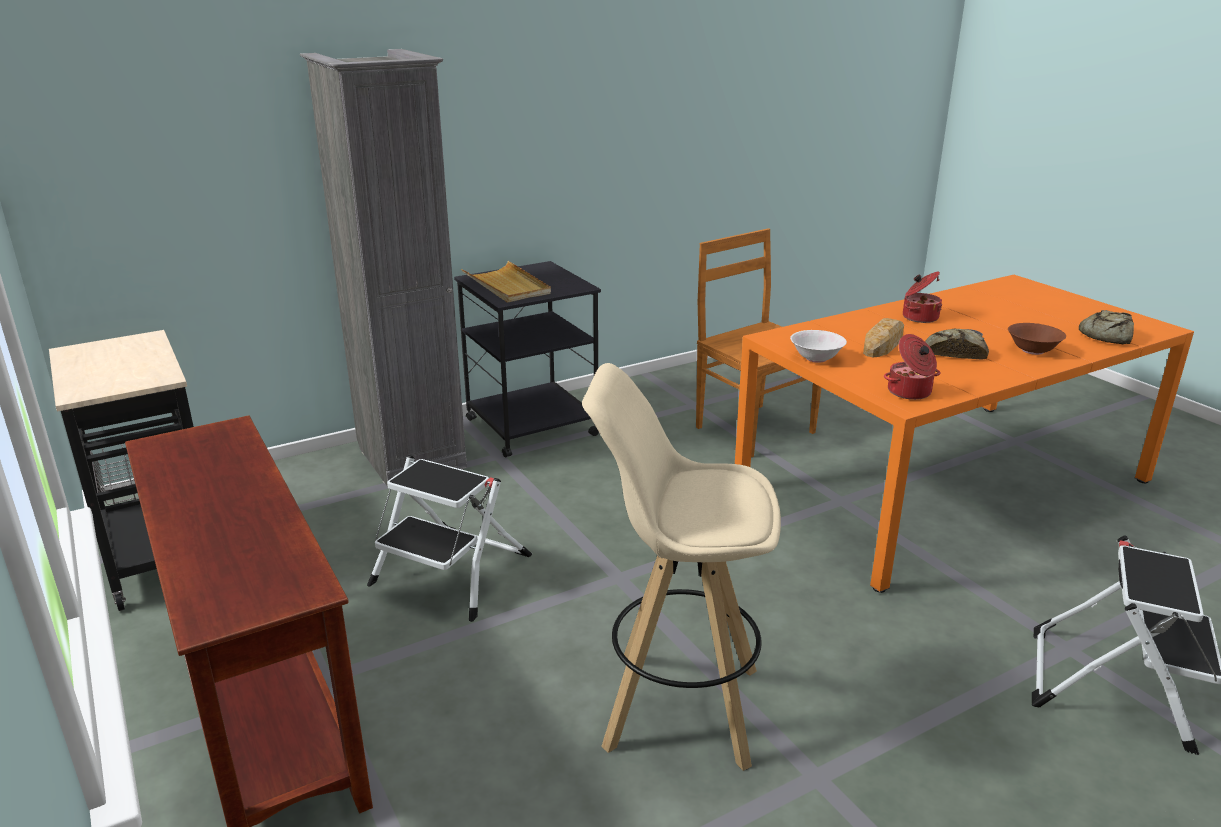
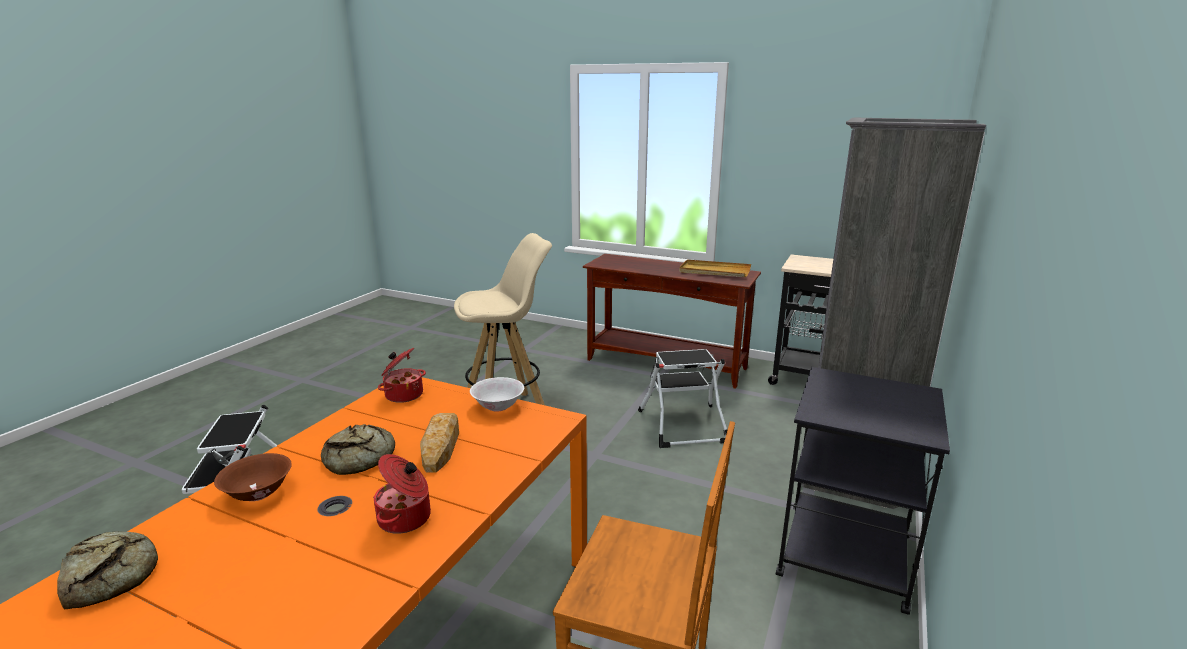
camera: 145 degrees right, 5 degrees down
beige tray [461,261,551,303] -> beige tray moved to [679,260,751,277]

